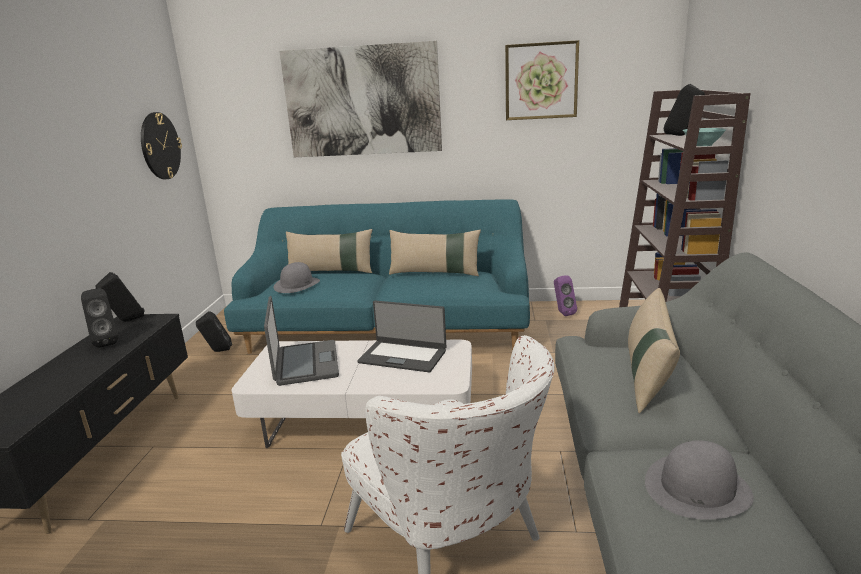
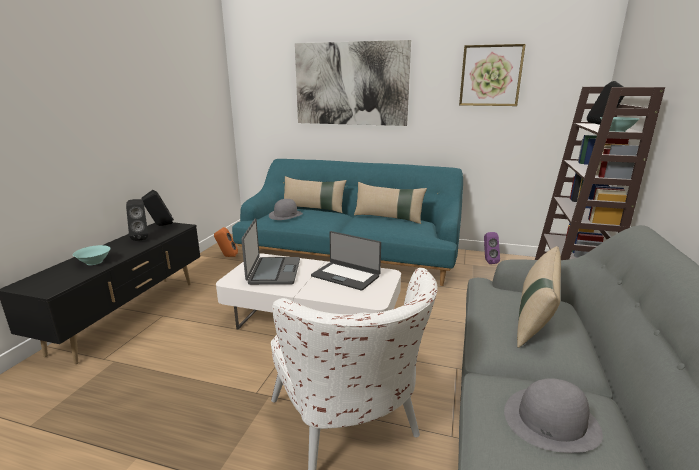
camera: 10 degrees right, 0 degrees up
wall clock [141,112,182,179] -> none
black speaker [196,311,232,352] -> orange speaker [214,227,238,257]
none -> turquoise bowl [73,245,111,265]

